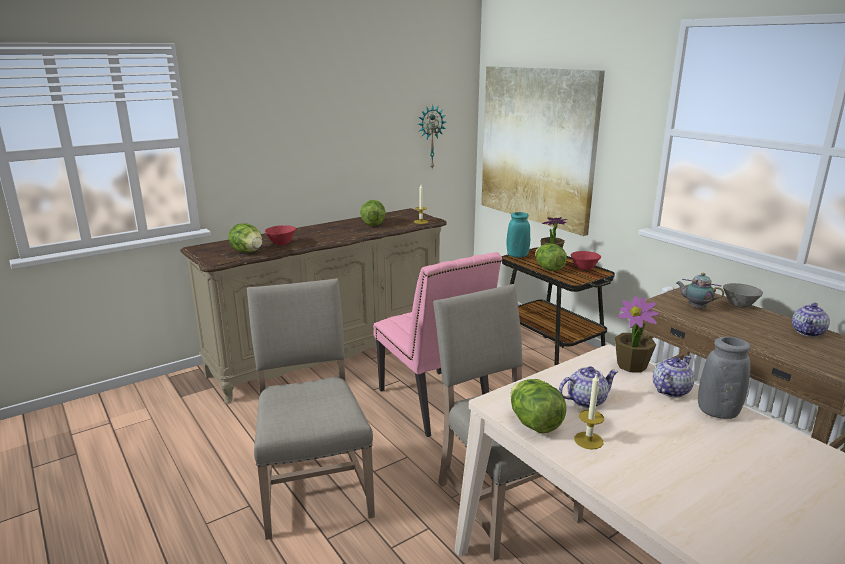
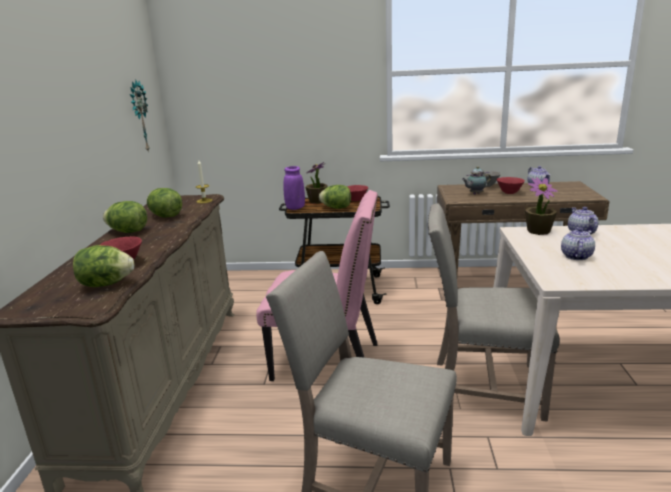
camera: 50 degrees left, 0 degrees up
picture [481,66,605,236] -> none
turquoise vase [506,212,530,258] -> purple vase [284,166,305,210]
lettuce [510,379,566,434] -> lettuce moved to [103,201,147,233]
candle [574,373,604,450] -> none
grey vase [698,337,751,419] -> none
none -> red bowl [496,177,525,194]

